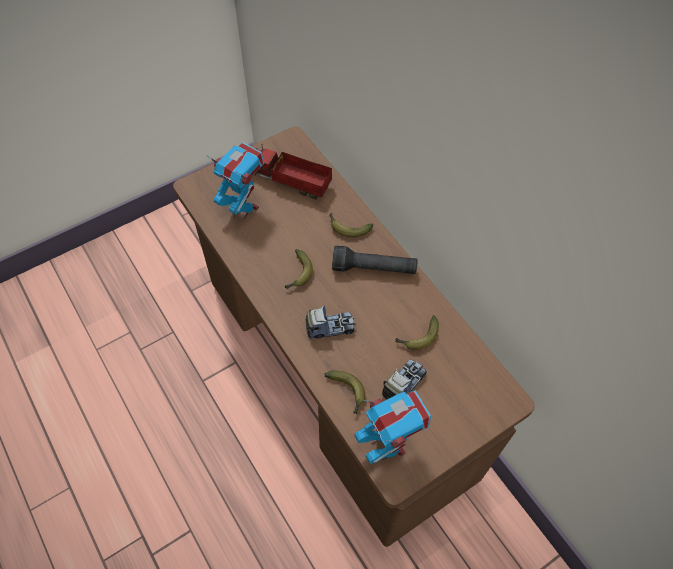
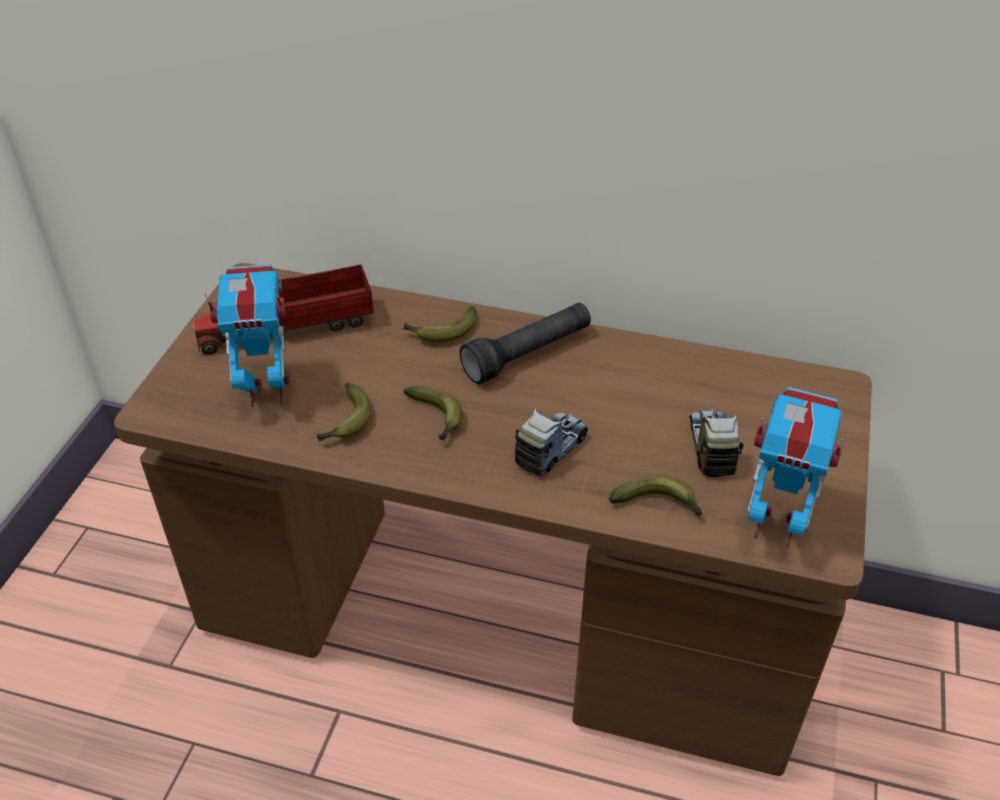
camera: 40 degrees left, 15 degrees down
banana [395,315,439,350] -> banana moved to [317,383,372,441]

